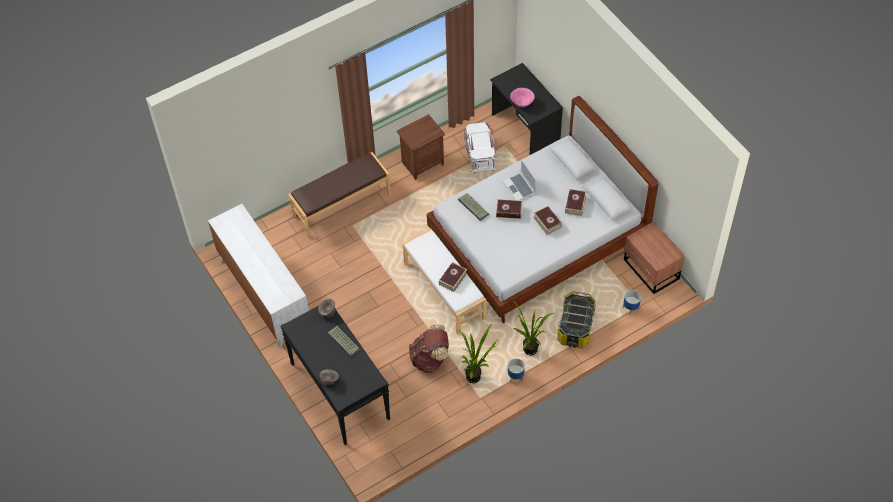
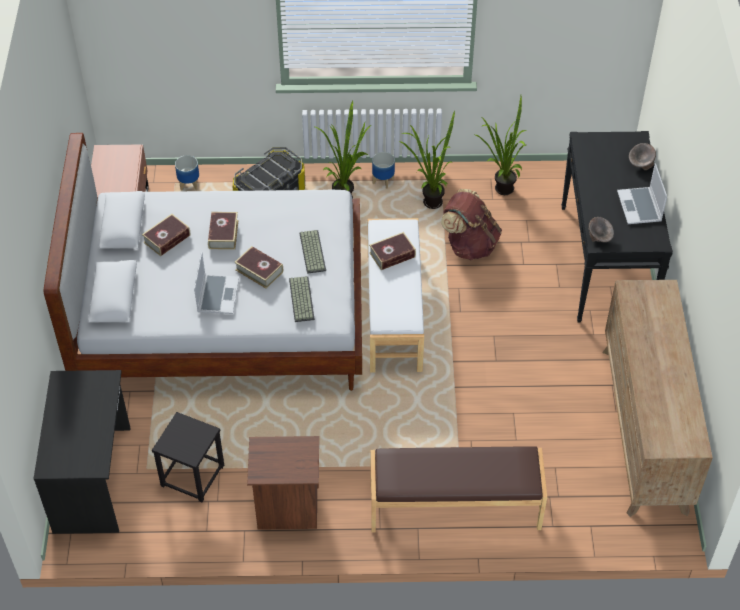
camera: 150 degrees left, 5 degrees down
white dresser [208,204,309,348] -> brown dresser [602,280,713,517]
keyboard [327,326,361,357] -> keyboard moved to [299,230,326,274]
white storage box [464,122,496,173] -> black stool [152,412,224,502]
pink bowl [510,88,534,107] -> none
none -> potted plant [475,96,527,195]
none -> laptop [617,163,667,224]

